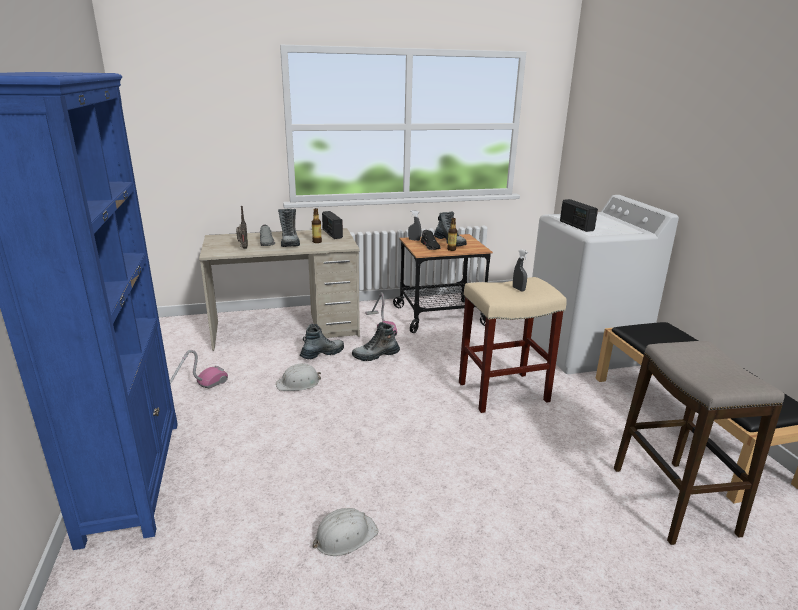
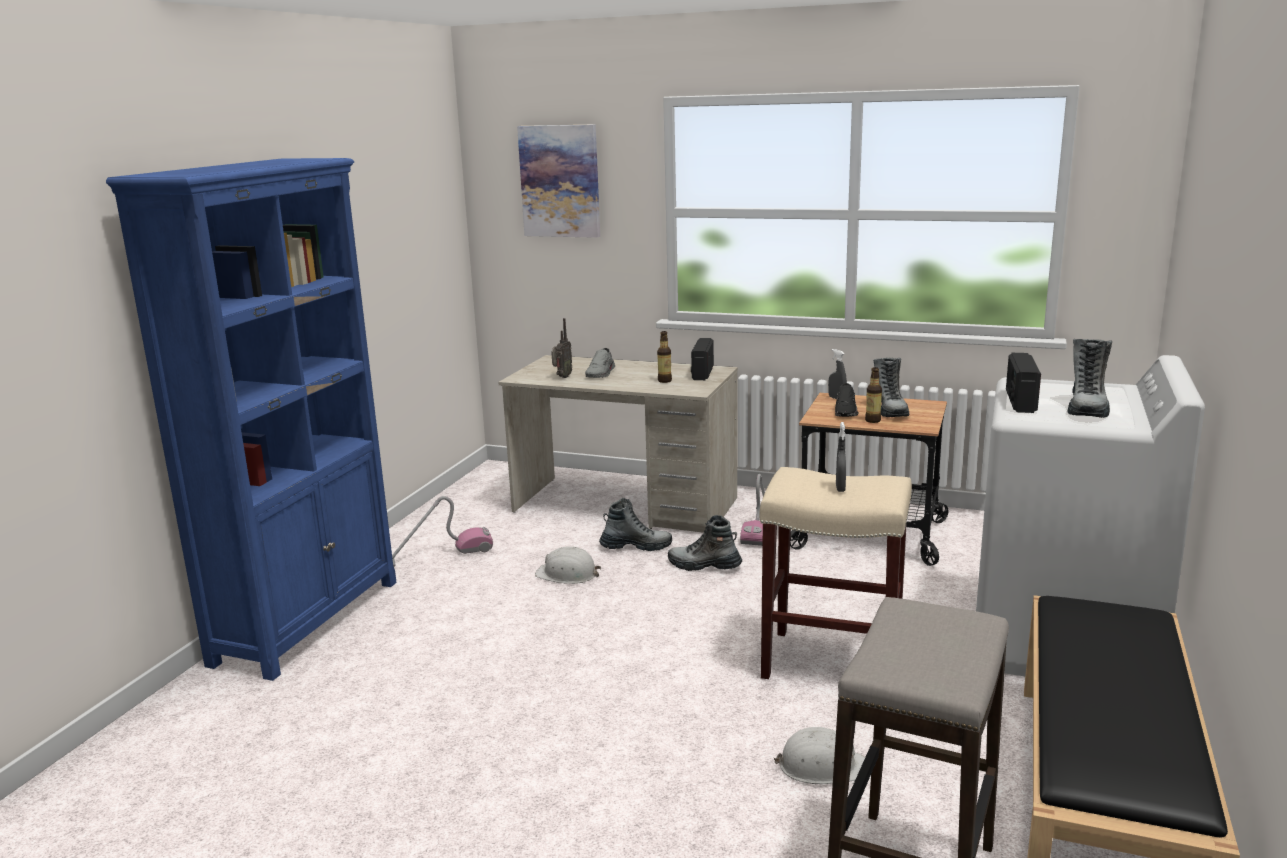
camera: 35 degrees right, 5 degrees down
boot [278,209,300,247] -> boot moved to [1068,339,1112,418]
white hard hat [313,508,378,556] -> white hard hat moved to [774,727,865,784]
none -> picture [517,124,600,238]

